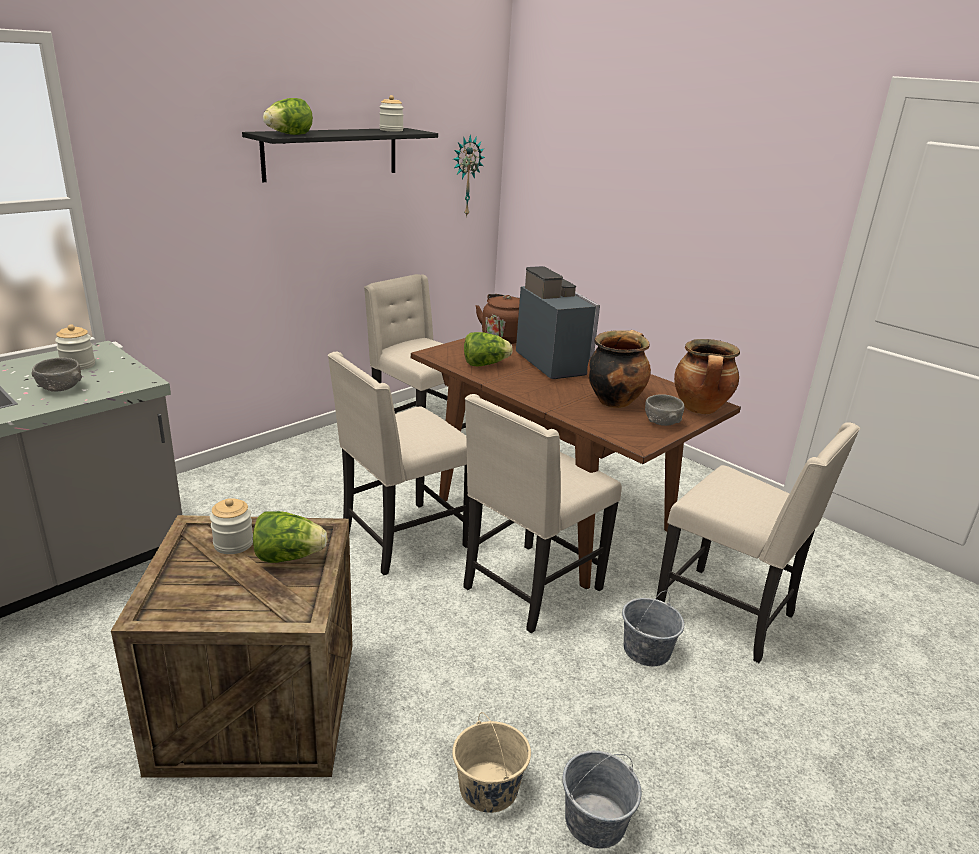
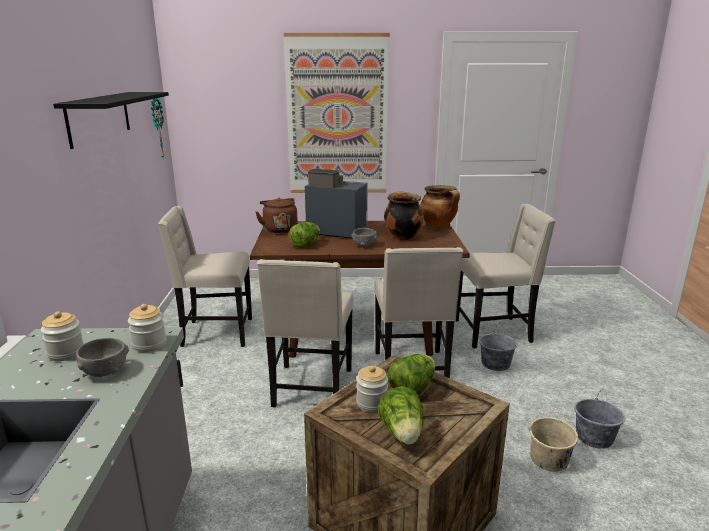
camera: 45 degrees left, 5 degrees down
lettuce [263,98,313,135] -> lettuce moved to [378,386,423,445]
jar [379,95,404,132] -> jar moved to [128,304,167,352]
grey bowl [645,394,684,426] -> grey bowl moved to [351,228,377,247]
none -> picture [284,33,390,193]

